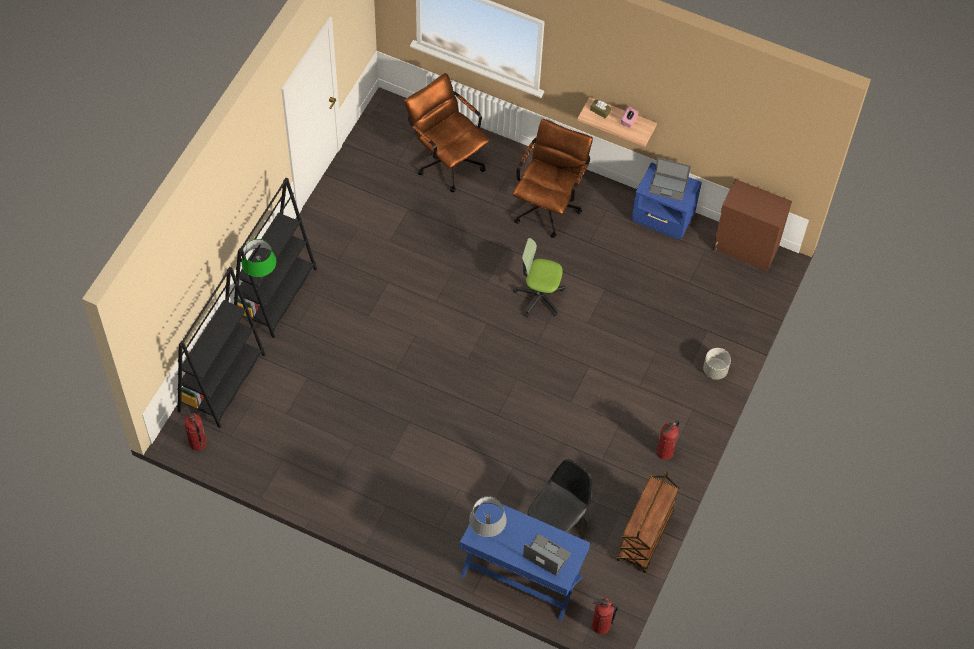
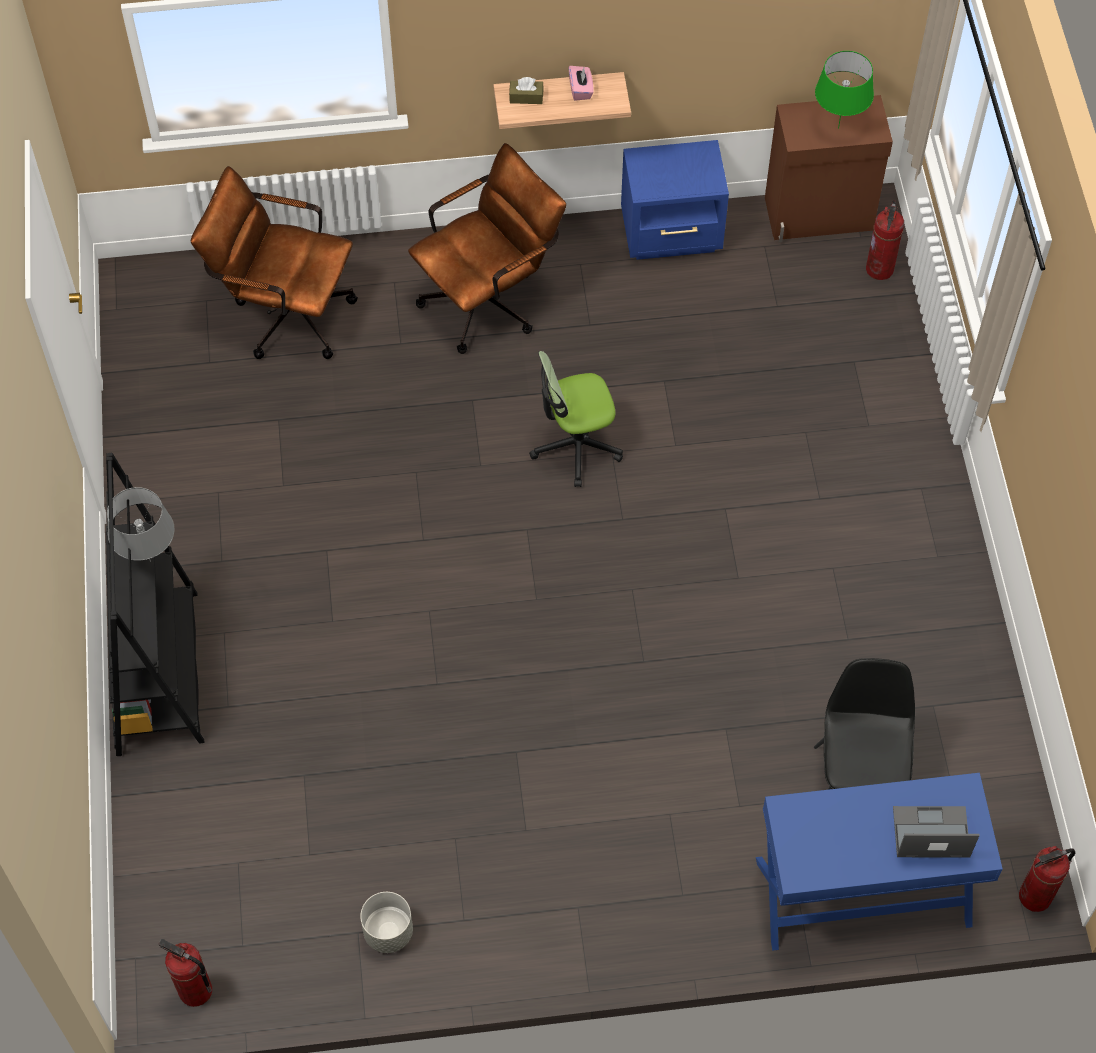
camera: 30 degrees left, 0 degrees up
black bookcase [177,267,265,428] -> none
green table lamp [242,239,276,279] -> green table lamp moved to [815,51,874,129]
grey table lamp [469,496,507,537] -> grey table lamp moved to [107,487,175,562]
brown office chair [513,119,593,238] -> brown office chair turned 60 degrees clockwise [408,143,566,354]
brown cart [616,471,679,573] -> none
laptop [649,157,691,201] -> none
fire extinguisher [656,421,679,460] -> fire extinguisher moved to [866,200,904,280]
grey planter [703,348,731,380] -> grey planter moved to [360,892,413,953]

